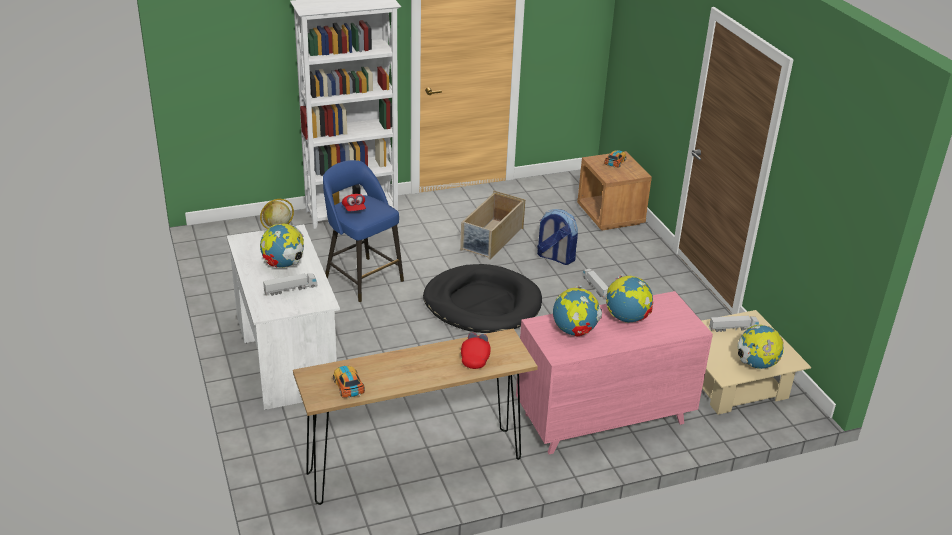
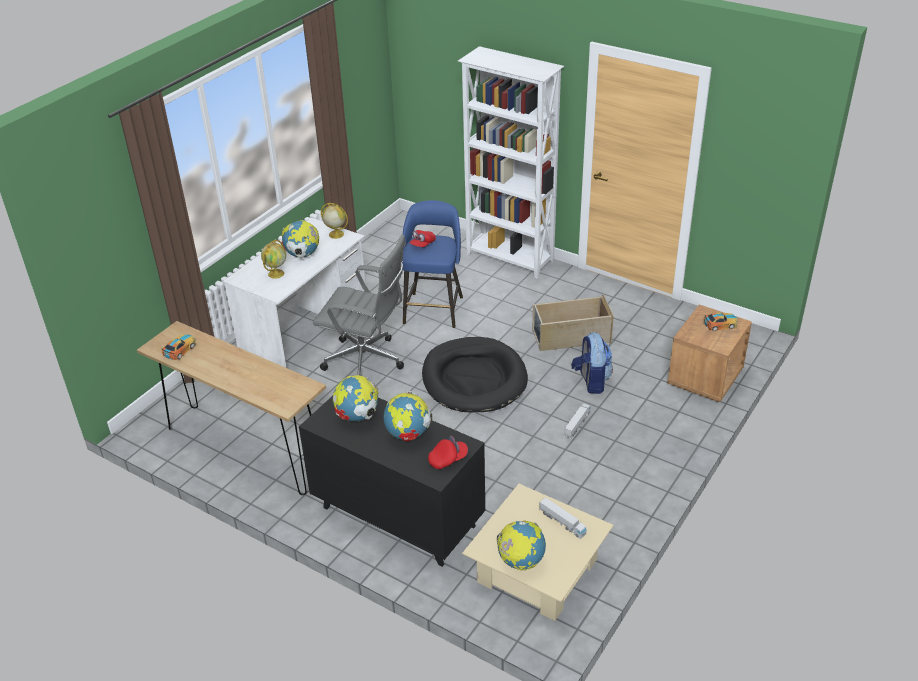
camera: 55 degrees right, 5 degrees up
toy truck [263,273,317,296] -> globe [261,240,286,279]
red cap [461,333,491,369] -> red cap moved to [428,436,468,469]
pink dresser [516,291,713,454] -> black dresser [299,396,485,567]
none -> grey office chair [313,235,406,375]

